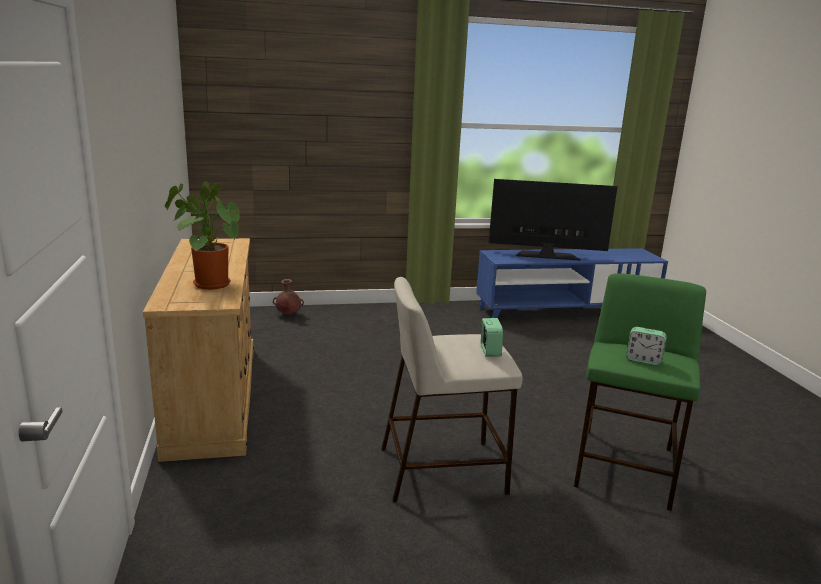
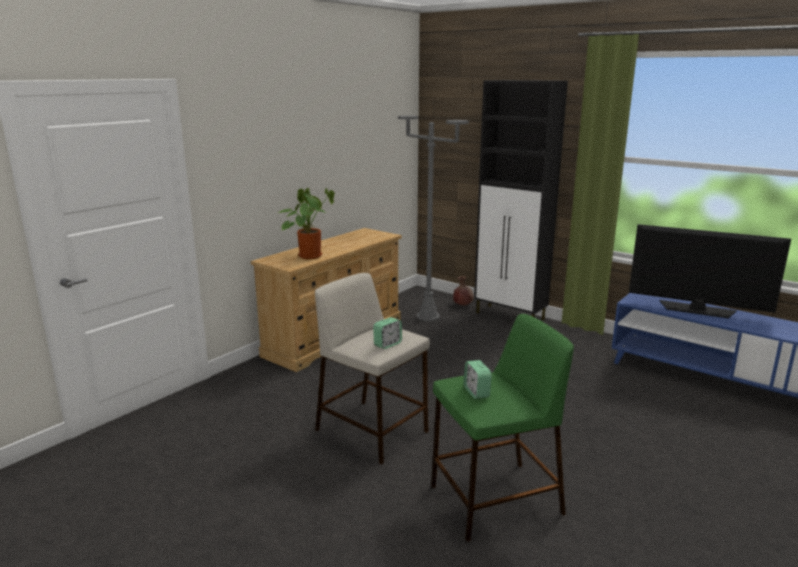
camera: 50 degrees right, 0 degrees up
television [489,179,618,261] -> television turned 150 degrees clockwise [629,224,791,318]
none -> grey floor lamp [398,115,469,322]
none -> black cabinet [474,80,568,320]

